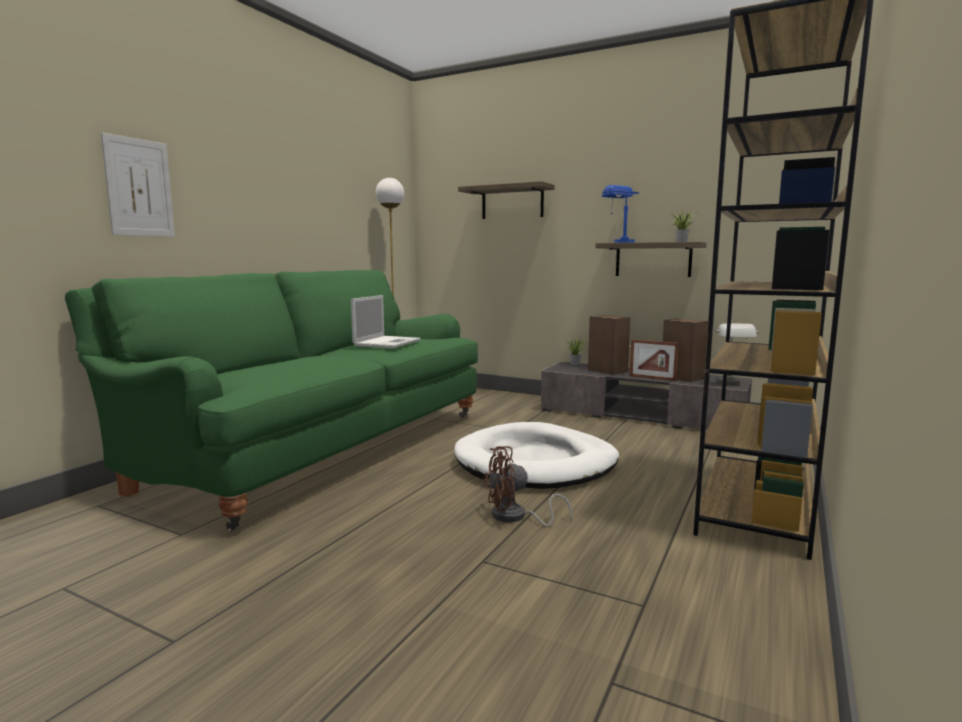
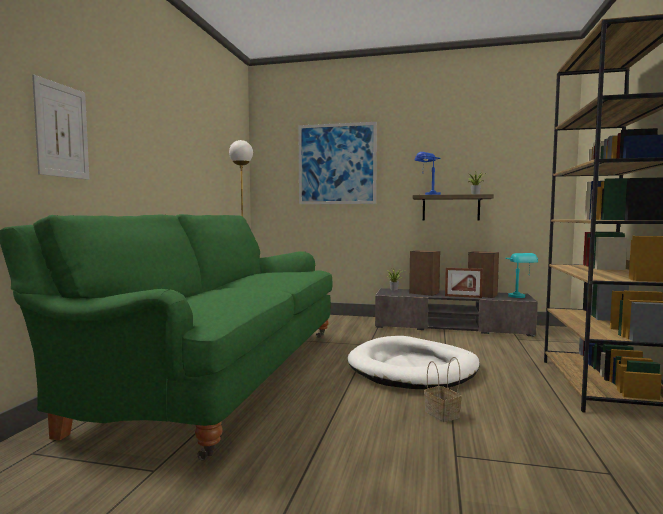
camera: 15 degrees left, 5 degrees down
laptop [351,295,421,348] -> none
shelf [458,181,555,219] -> picture [298,122,377,204]
brown fan [483,446,572,527] -> basket [424,357,462,422]
grey table lamp [713,324,759,384] -> turquoise table lamp [505,253,538,298]

